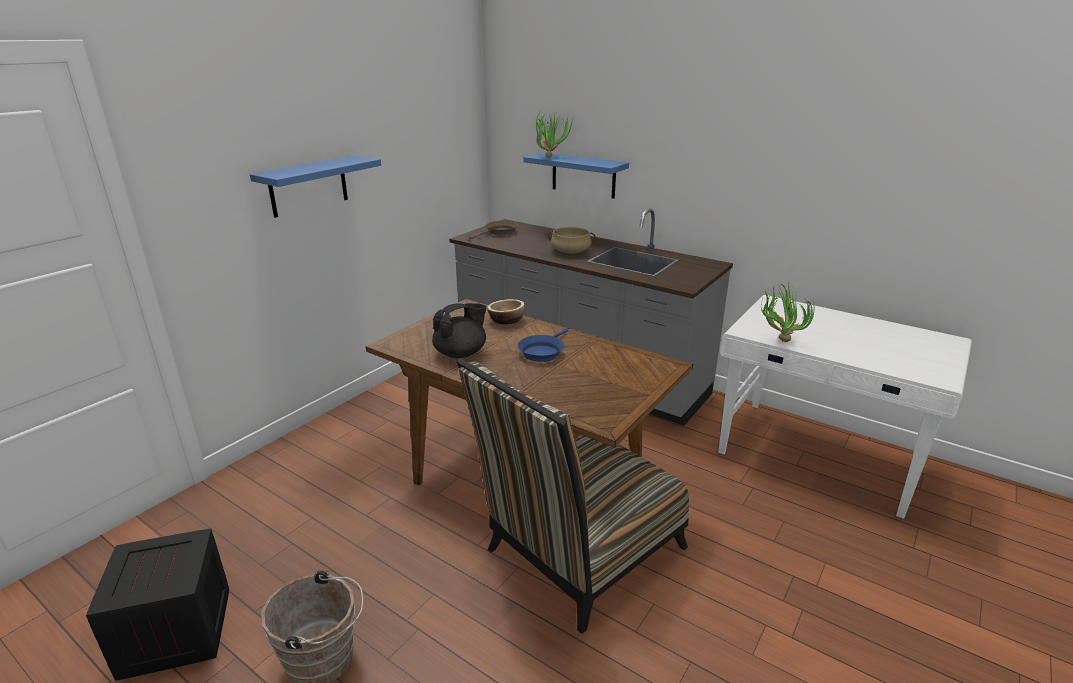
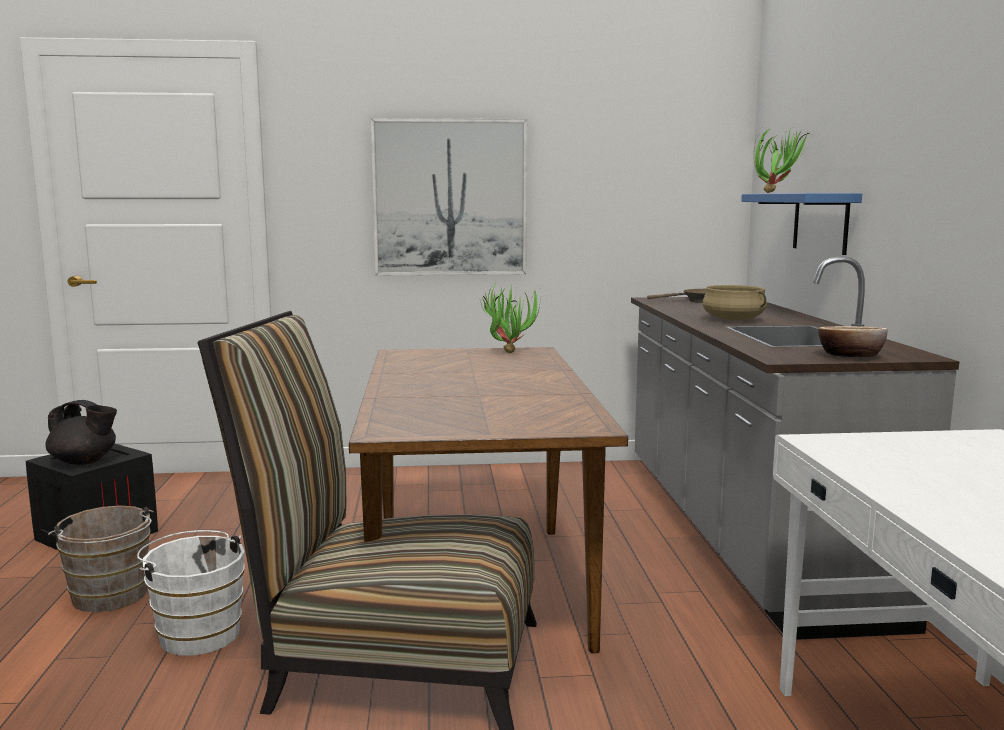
camera: 50 degrees right, 15 degrees down
blue shelf [250,155,381,218] -> picture [371,118,527,276]
black teapot [432,303,487,358] -> black teapot moved to [45,400,117,465]
bowl [487,299,525,324] -> bowl moved to [818,326,888,357]
blue frying pan [518,328,569,362] -> none
potted plant [761,283,814,342] -> potted plant moved to [478,281,541,353]
none -> white bucket [137,530,245,656]

